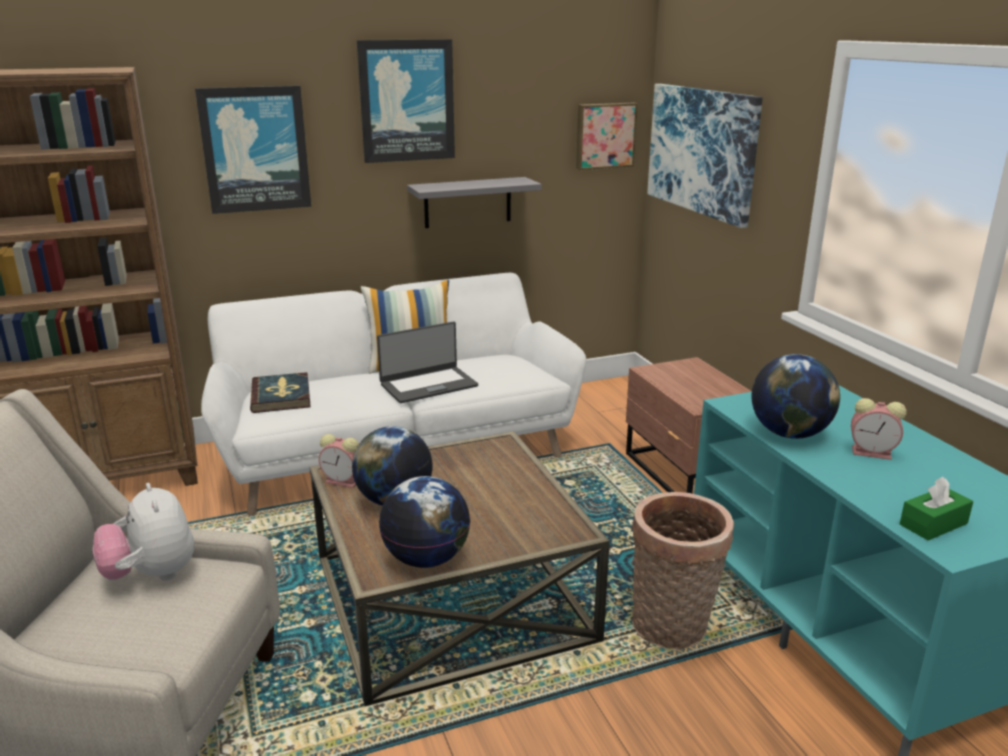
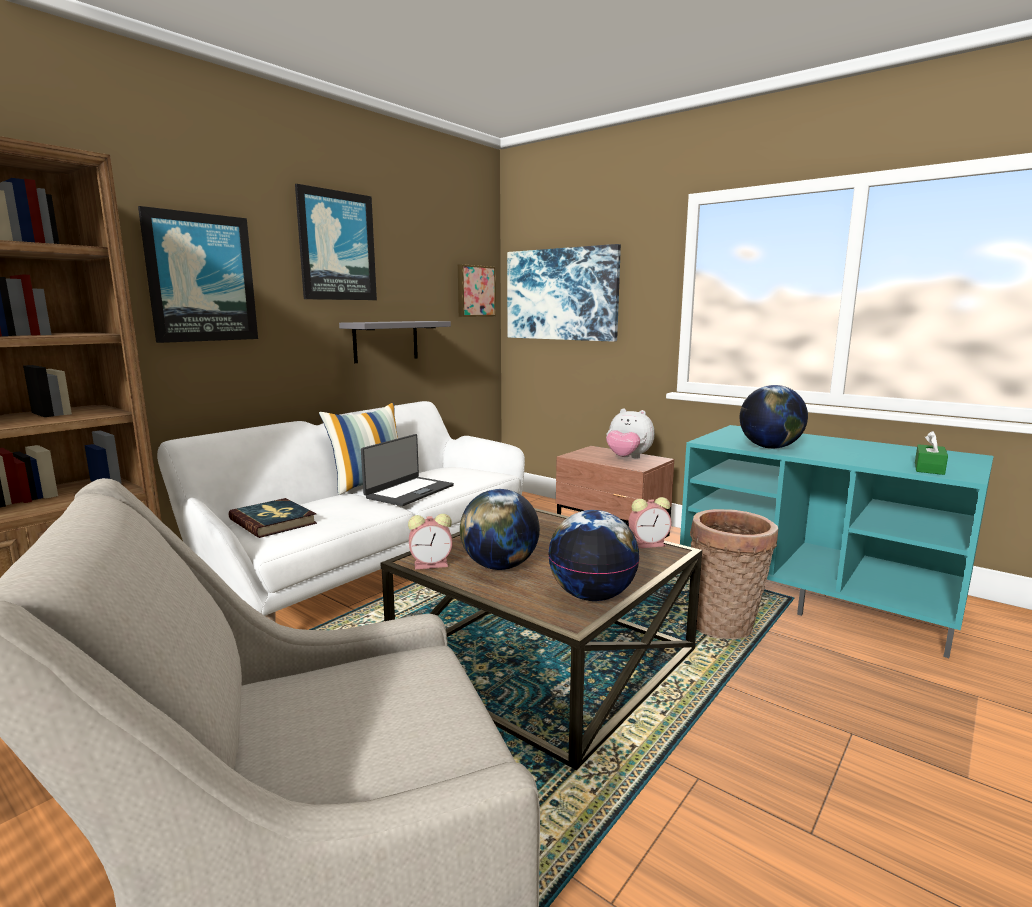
camera: 30 degrees left, 10 degrees down
plush toy [93,483,194,581] -> plush toy moved to [606,408,655,459]
alarm clock [851,398,907,460] -> alarm clock moved to [629,497,671,548]

